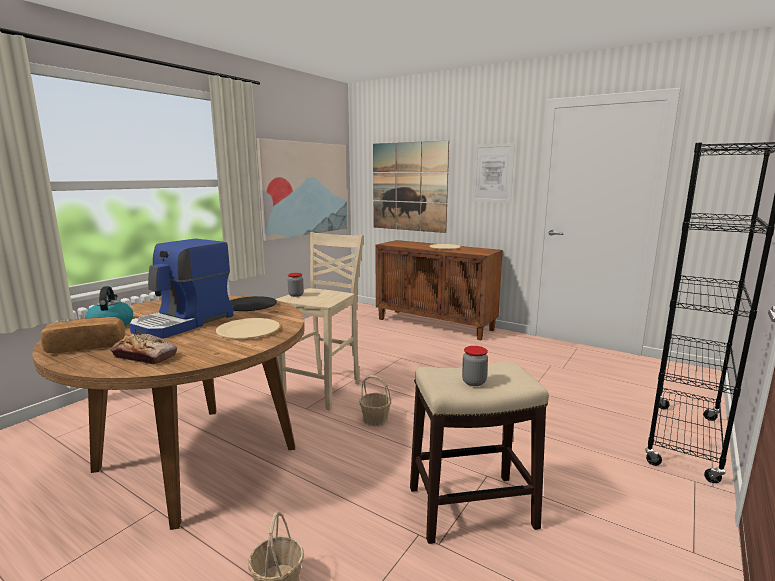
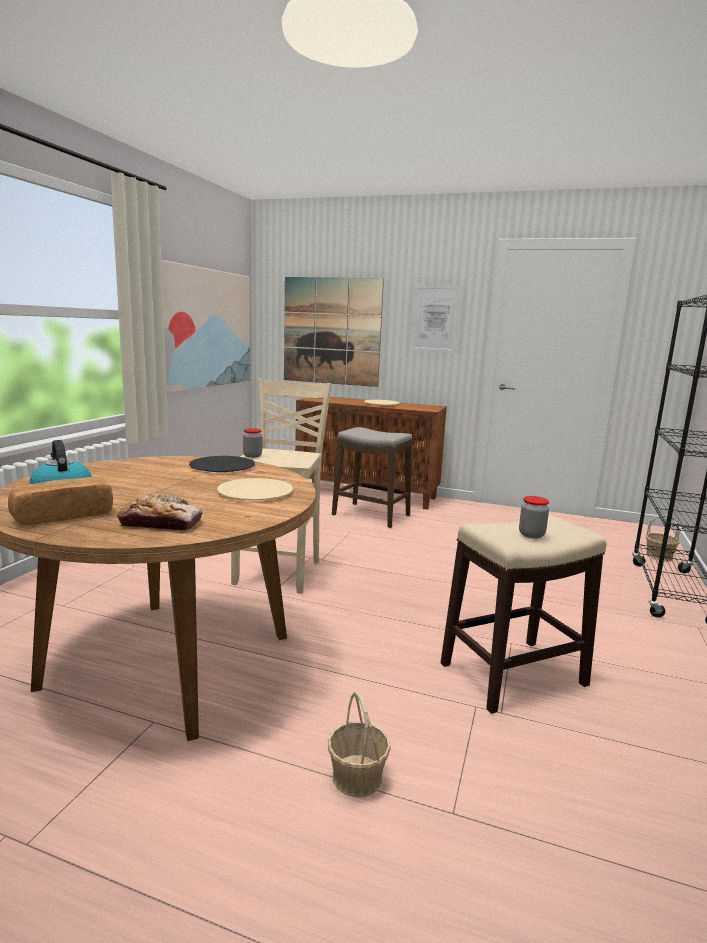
camera: 15 degrees left, 0 degrees up
coffee machine [130,239,233,339] -> none
basket [359,375,391,426] -> basket moved to [646,515,680,562]
none -> stool [332,427,412,528]

